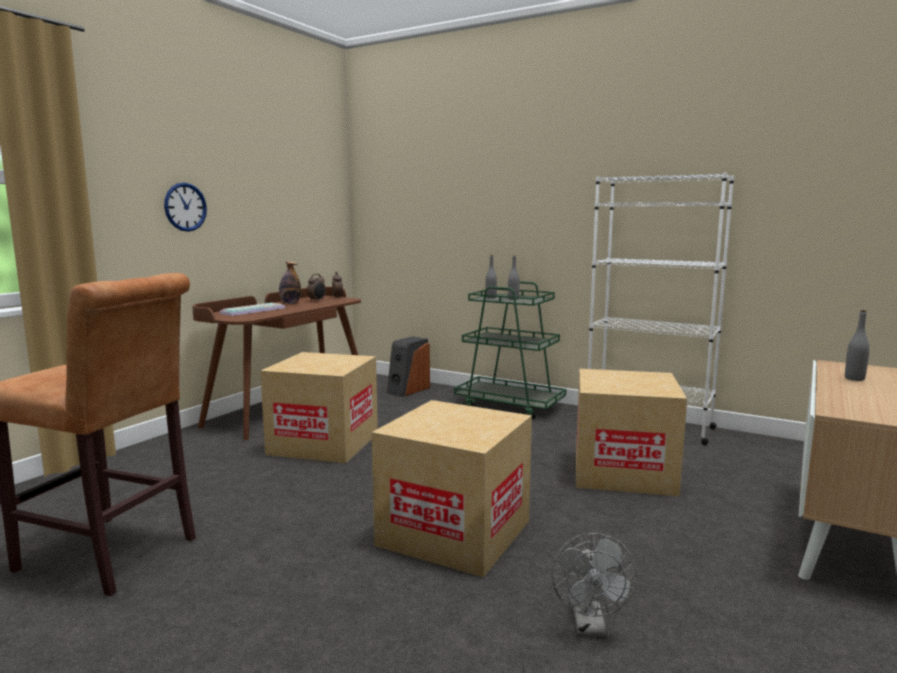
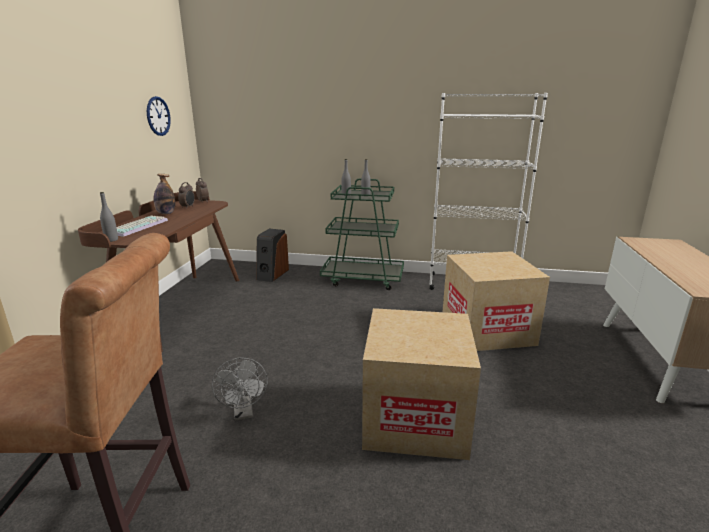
camera: 20 degrees left, 10 degrees up
wall clock [164,183,207,232] -> wall clock moved to [147,96,171,136]
cardboard box [260,352,378,463] -> none
grey fan [552,533,637,637] -> grey fan moved to [212,358,268,421]
grey bottle [845,310,869,381] -> grey bottle moved to [100,192,118,242]

